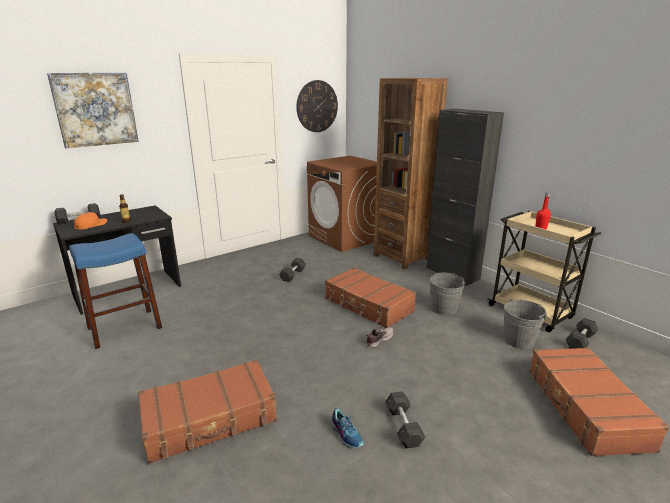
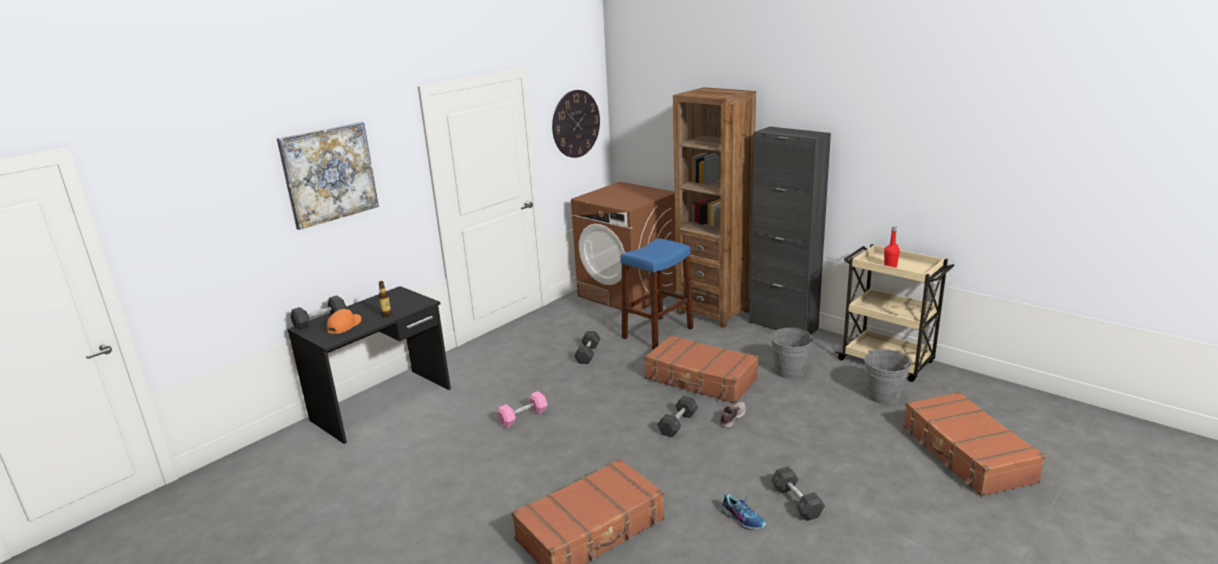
camera: 10 degrees left, 0 degrees up
blue stool [69,233,162,349] -> blue stool moved to [620,238,693,350]
grey dumbbell [566,318,598,349] -> grey dumbbell moved to [657,395,698,438]
none -> pink dumbbell [497,391,547,428]

